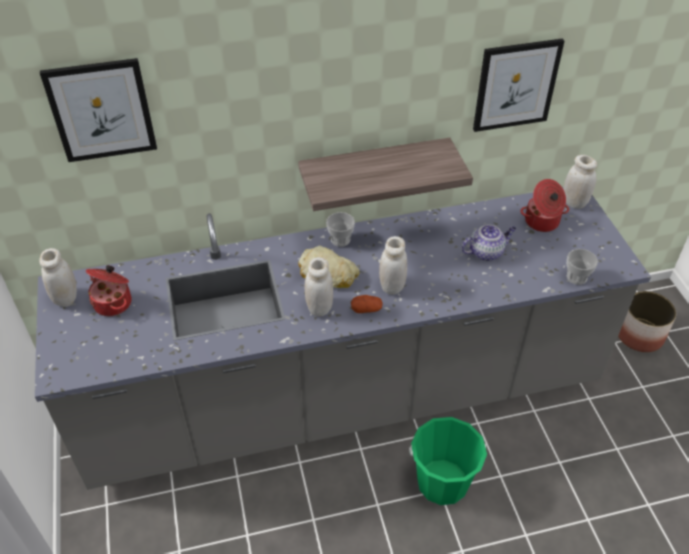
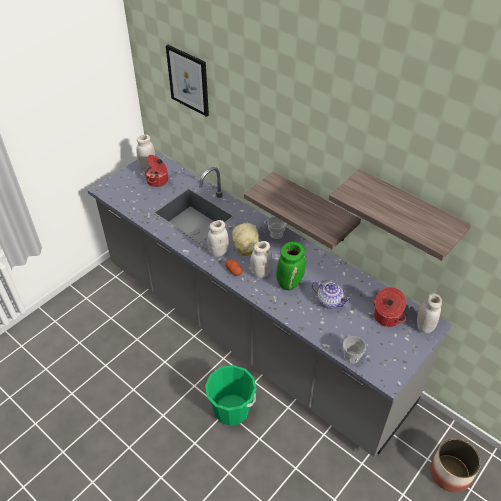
camera: 55 degrees right, 0 degrees up
picture [473,38,564,132] -> shelf [329,169,471,261]
none -> green vase [276,241,306,290]

